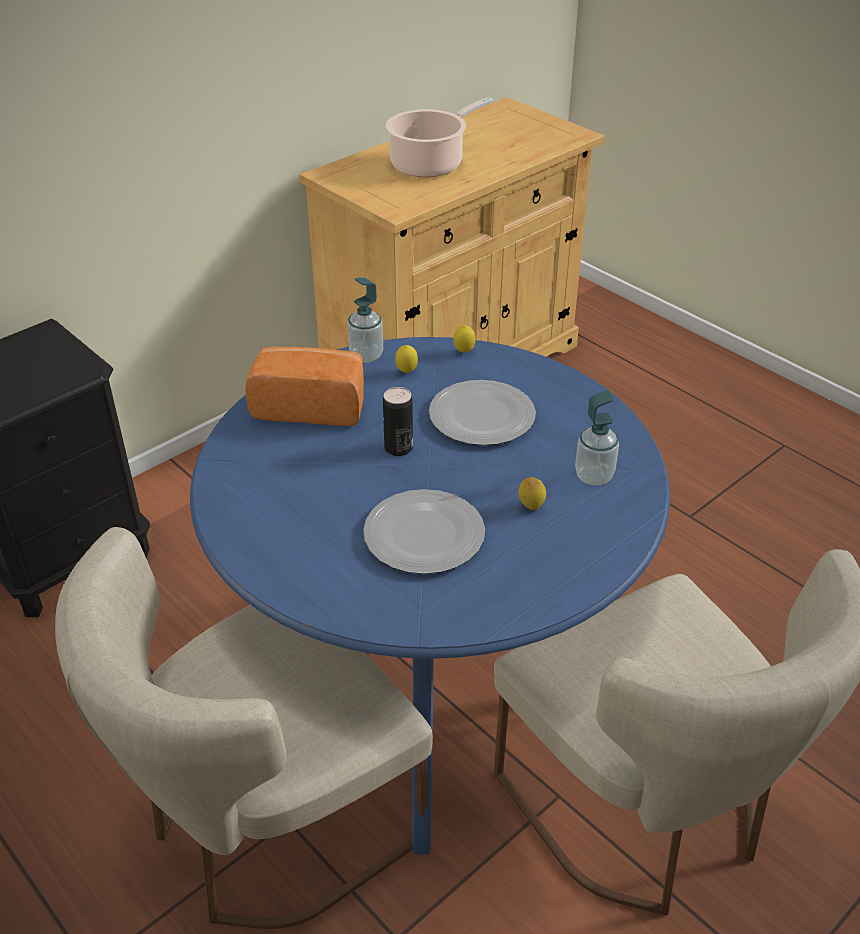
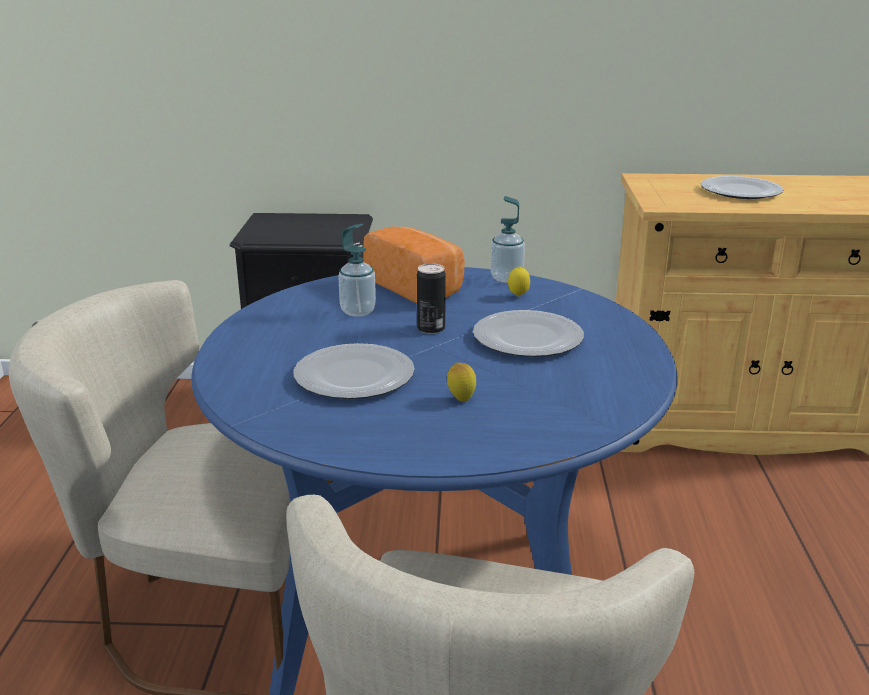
camera: 45 degrees right, 15 degrees down
cooking pot [386,97,494,177] -> plate [700,176,783,199]
lemon [453,325,476,353] -> none
soap dispenser [575,390,619,485] -> soap dispenser moved to [338,224,376,317]

